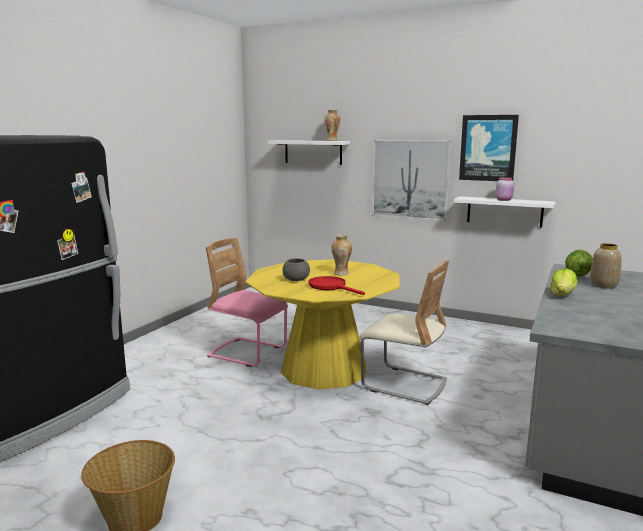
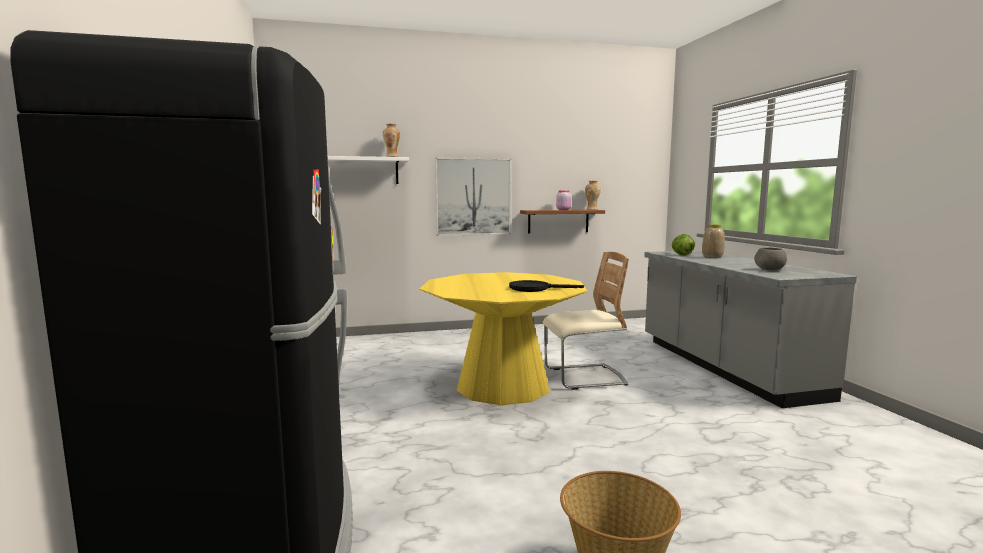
camera: 40 degrees left, 5 degrees down
pink chair [206,238,288,367] -> none
grey bowl [282,258,310,281] -> grey bowl moved to [754,248,787,270]
red frying pan [308,276,365,295] -> black frying pan [509,280,584,292]
vase [331,235,352,276] -> vase moved to [585,181,601,210]
white shelf [454,196,556,228] -> brown shelf [520,210,605,233]
picture [459,115,519,181] -> none
lettuce [550,268,578,296] -> none

